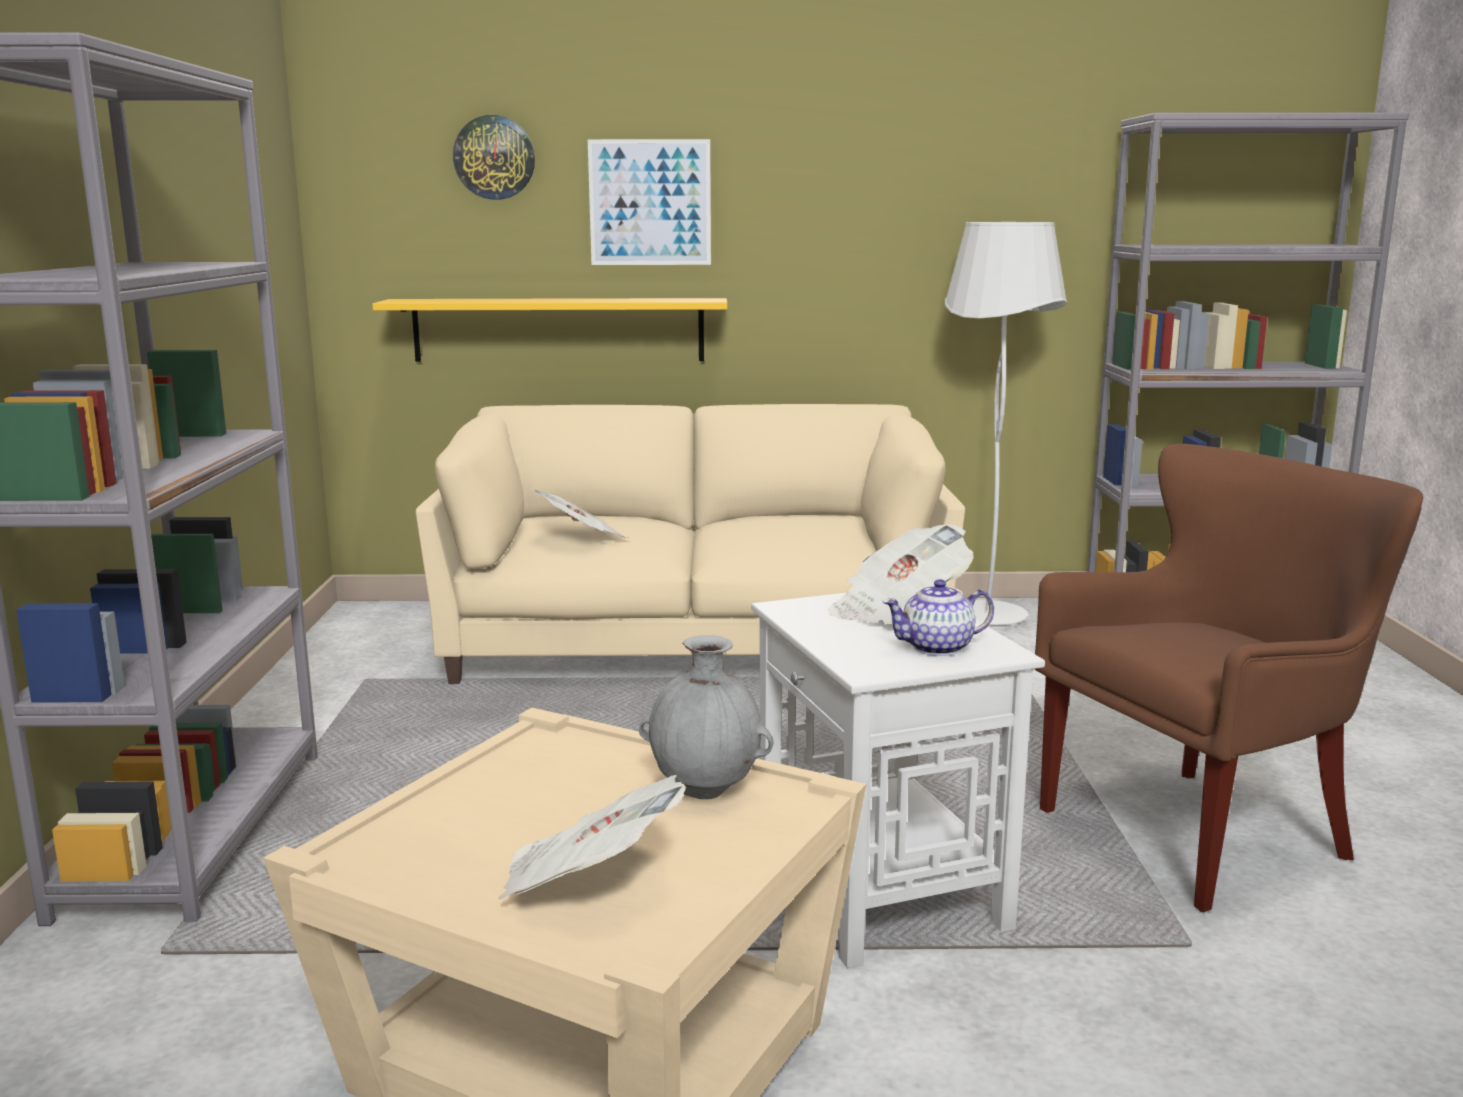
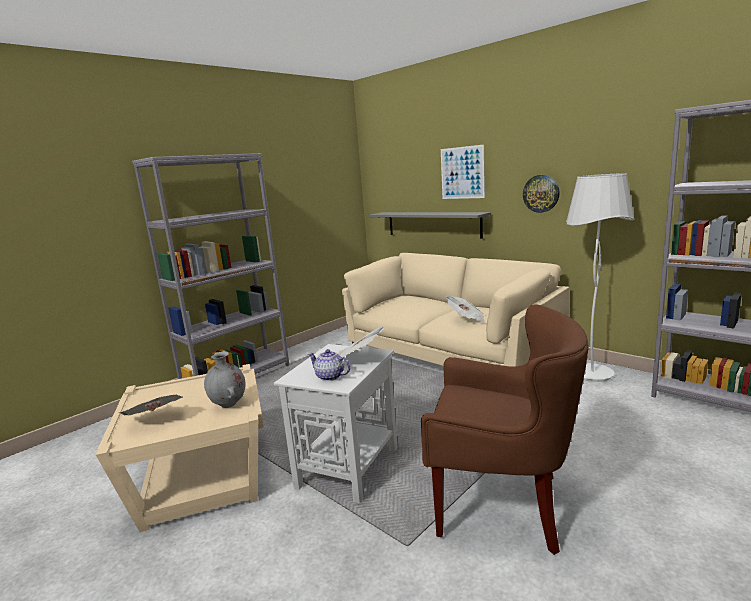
camera: 45 degrees right, 0 degrees up
yellow shelf [372,298,727,362] -> grey shelf [369,212,491,239]
wall clock [453,115,535,200] -> wall clock moved to [523,175,560,213]
newspaper [531,489,628,538] -> newspaper moved to [446,296,485,322]

